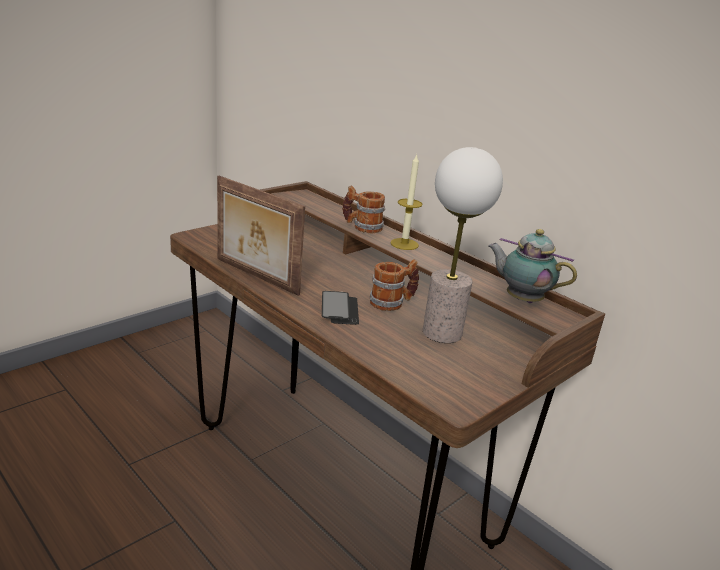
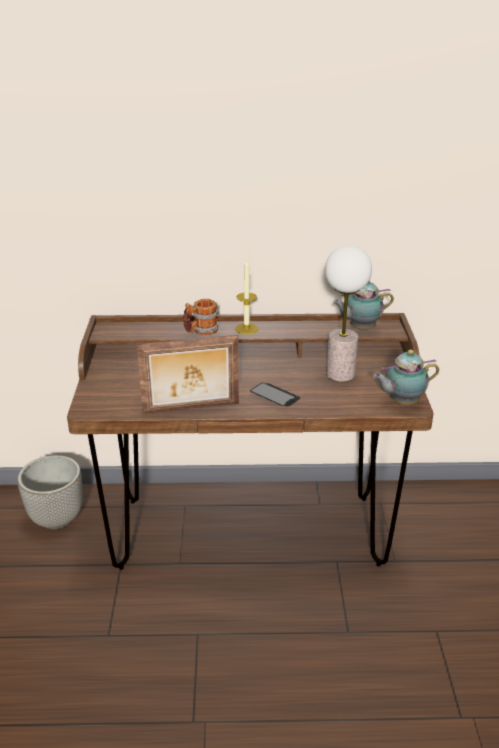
camera: 45 degrees left, 5 degrees up
mug [370,259,419,311] -> none
none -> planter [17,455,82,530]
none -> teapot [373,350,439,404]

